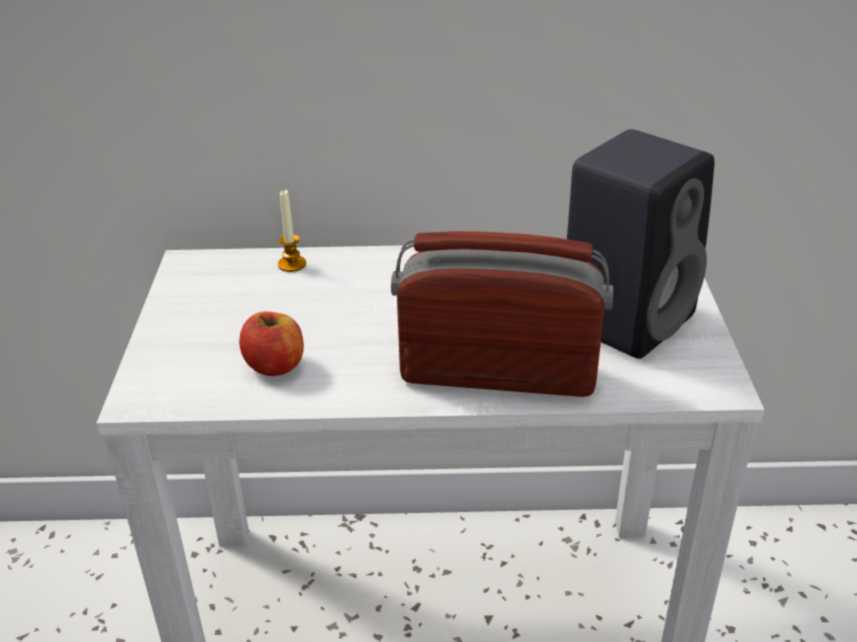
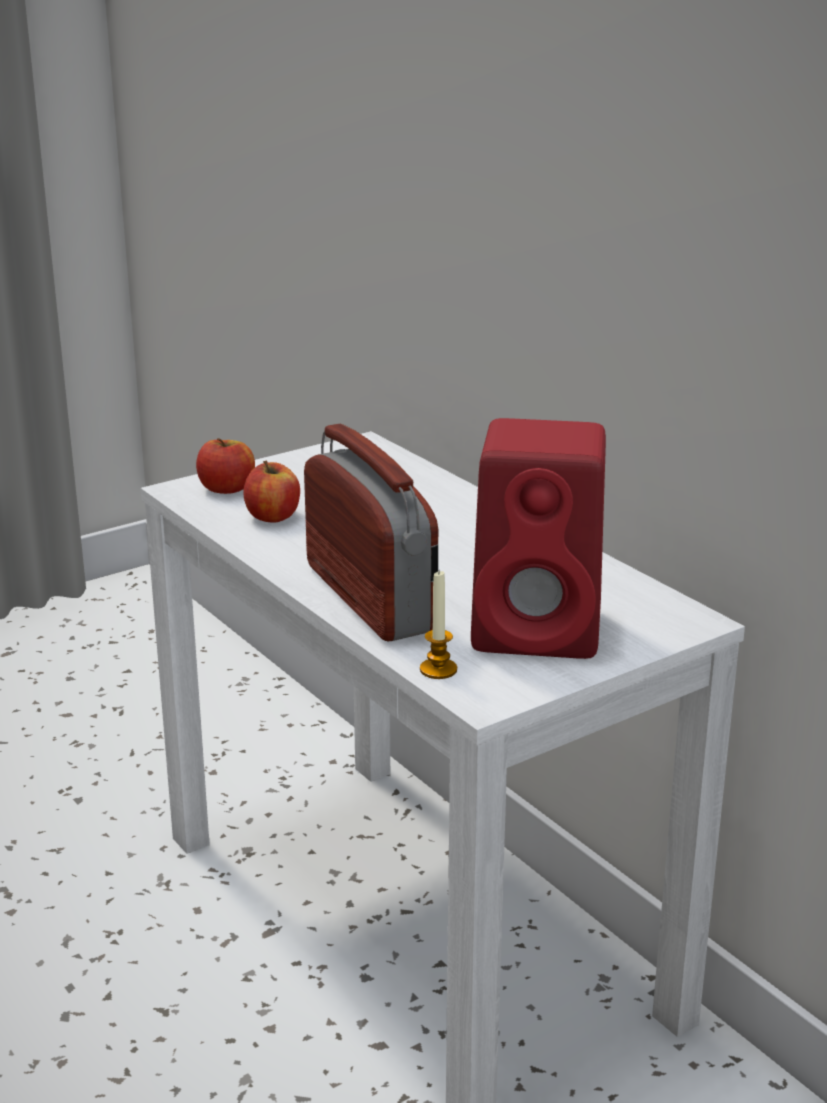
camera: 55 degrees right, 10 degrees down
candle [278,189,306,272] -> candle moved to [420,571,457,679]
black speaker [567,129,715,359] -> red speaker [471,418,606,659]
none -> apple [196,438,255,494]

